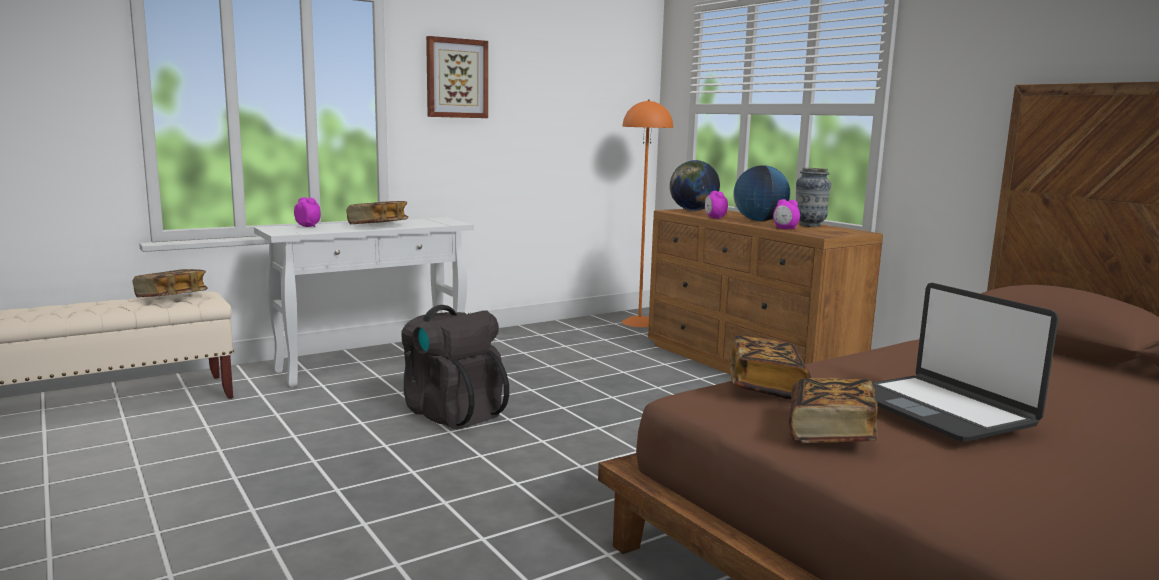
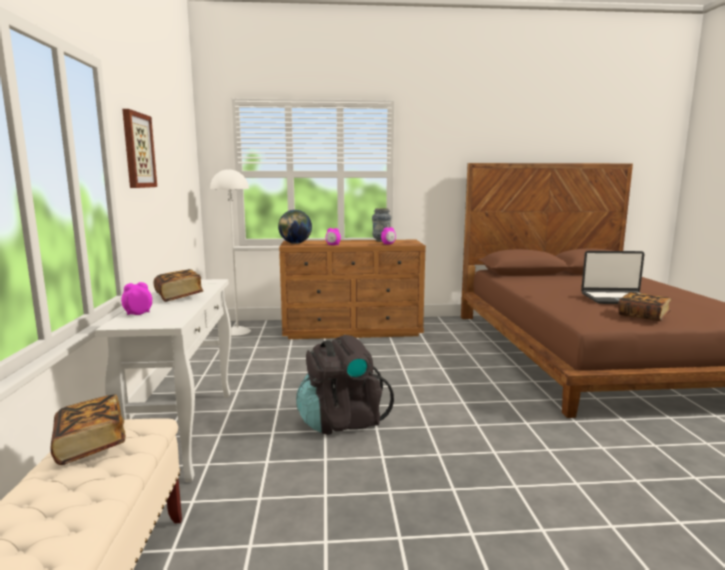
camera: 60 degrees left, 0 degrees up
orange floor lamp [622,100,673,327] -> white floor lamp [210,168,251,336]
book [729,336,811,399] -> none
globe [733,165,790,221] -> none

